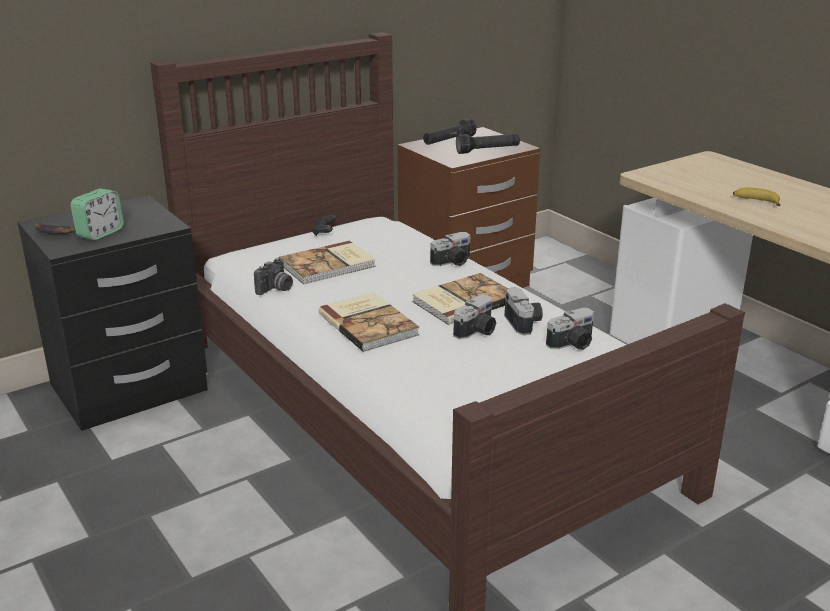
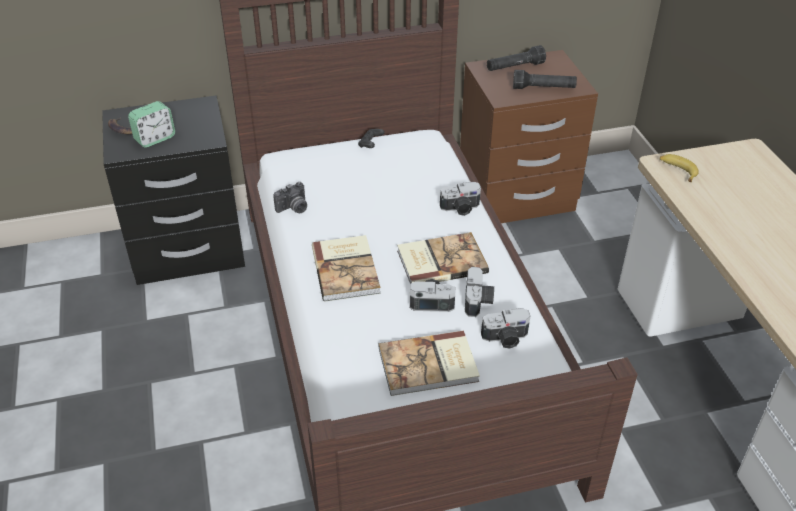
camera: 20 degrees right, 15 degrees up
book [279,241,376,285] -> book moved to [378,331,480,396]
camera [453,294,496,339] -> camera turned 150 degrees counterclockwise [410,279,455,312]
banana [733,188,781,206] -> banana moved to [660,154,699,182]

